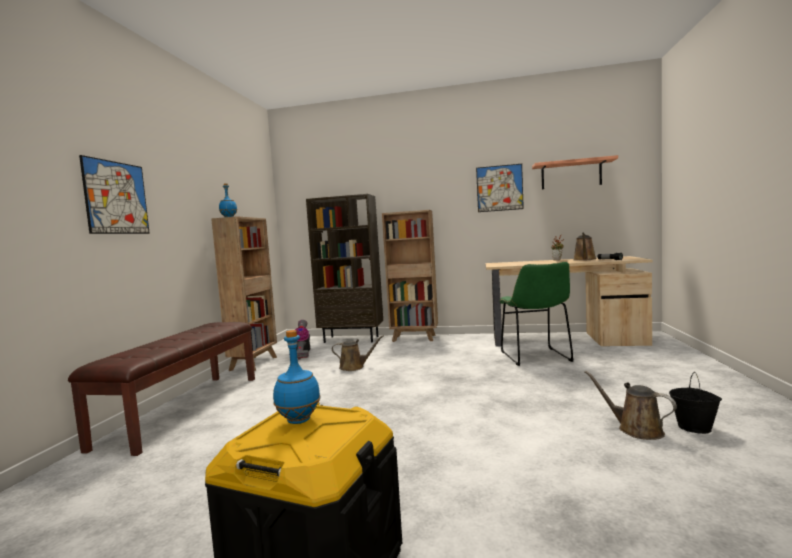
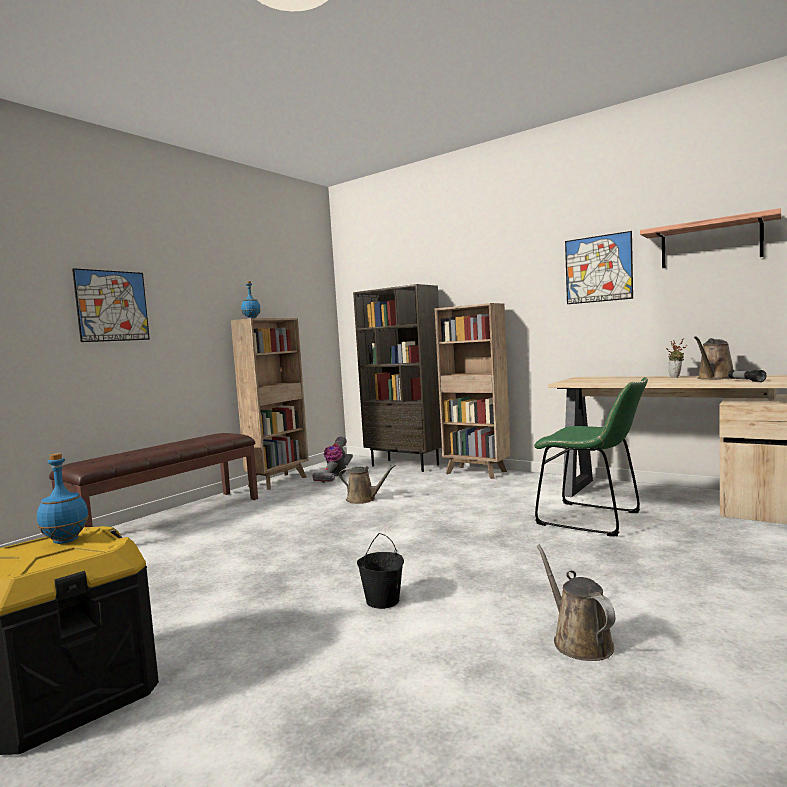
camera: 25 degrees right, 0 degrees up
green chair [500,262,574,366] -> green chair turned 75 degrees counterclockwise [534,377,648,536]
black bucket [669,372,722,434] -> black bucket moved to [357,533,404,609]

